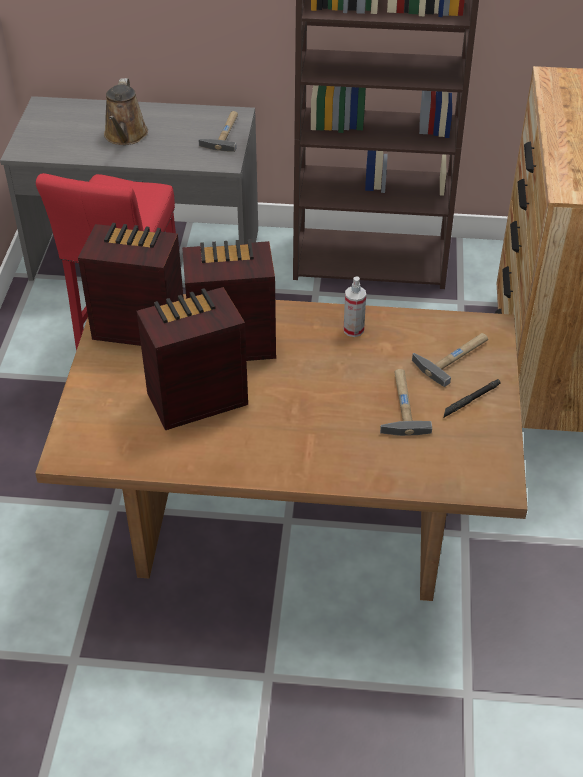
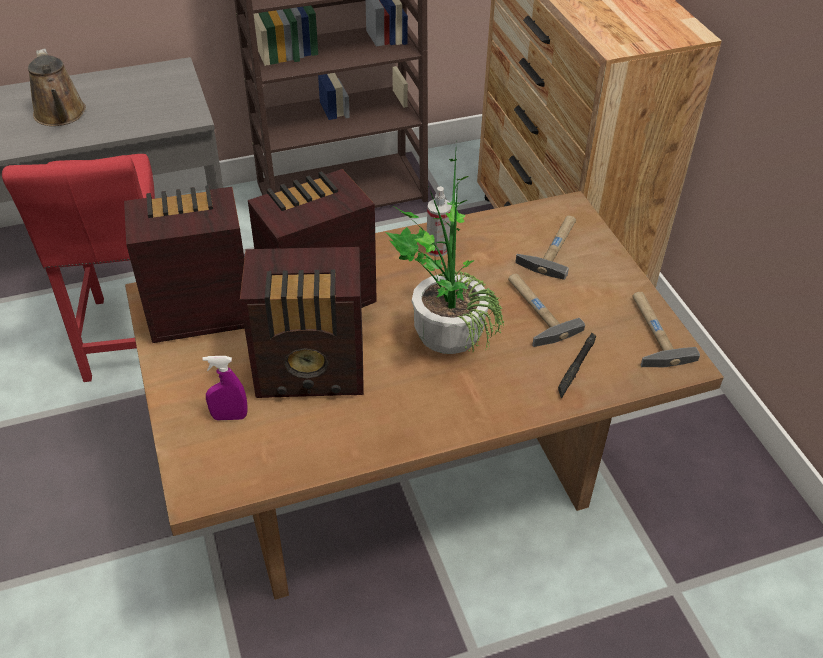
camera: 25 degrees left, 0 degrees up
radio [137,287,248,430] -> radio turned 135 degrees counterclockwise [240,247,364,398]
hammer [198,111,238,152] -> hammer moved to [632,292,700,367]
black flashlight [444,379,501,418] -> black flashlight moved to [558,333,596,398]
none -> purple spray bottle [203,356,248,420]
none -> potted plant [386,153,505,354]

